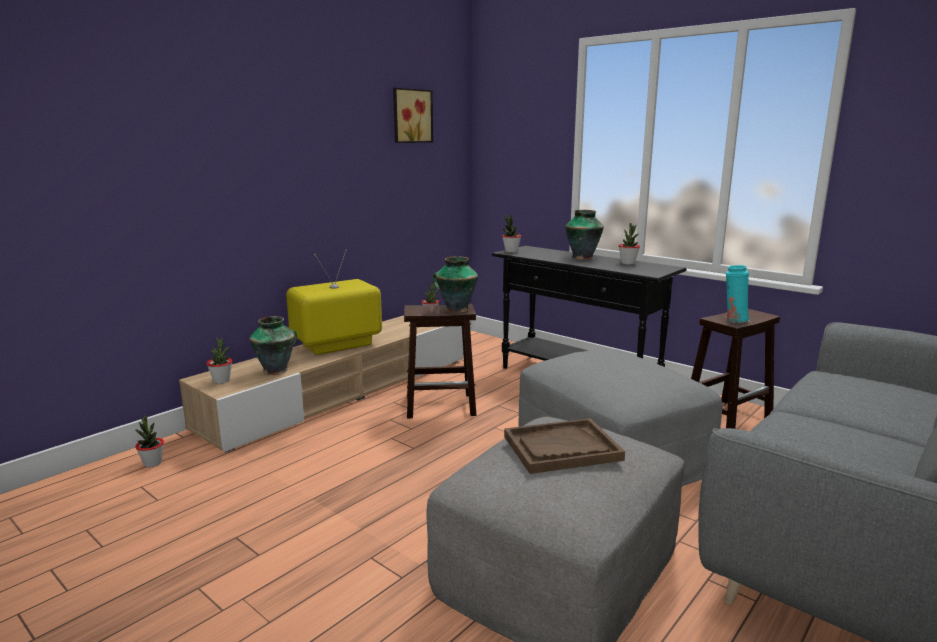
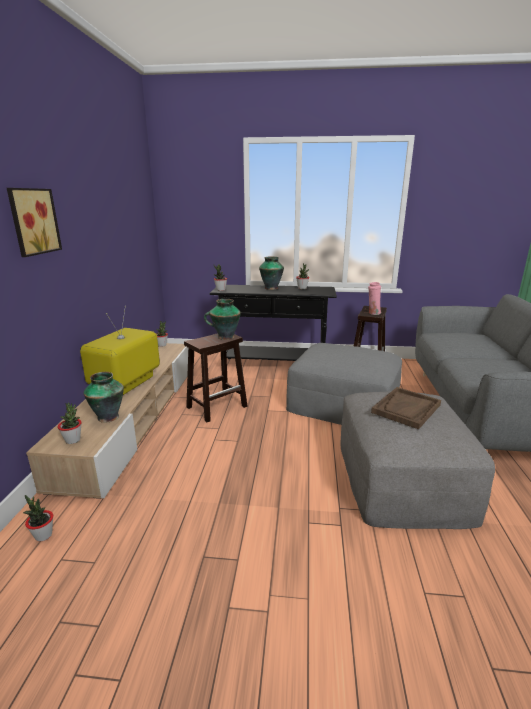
camera: 35 degrees left, 5 degrees up
picture [393,88,433,143] -> picture moved to [7,188,62,257]
turquoise vase [726,265,749,323] -> pink vase [368,282,381,315]

